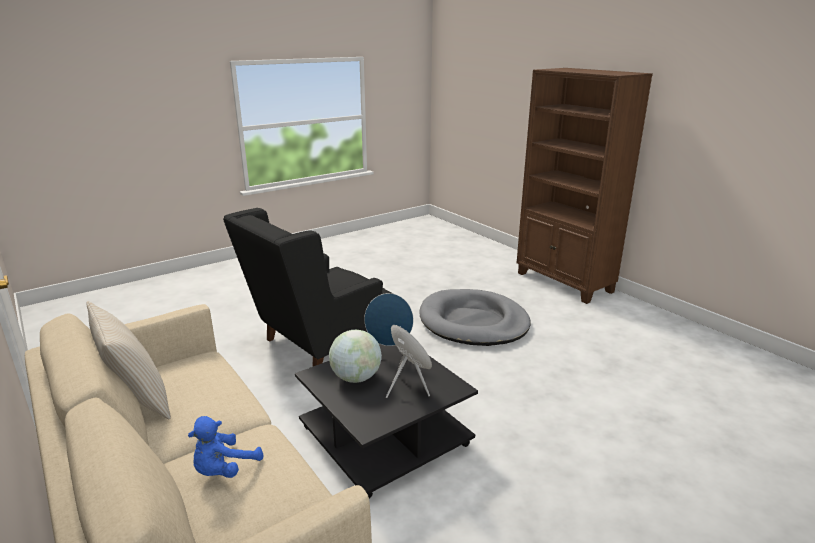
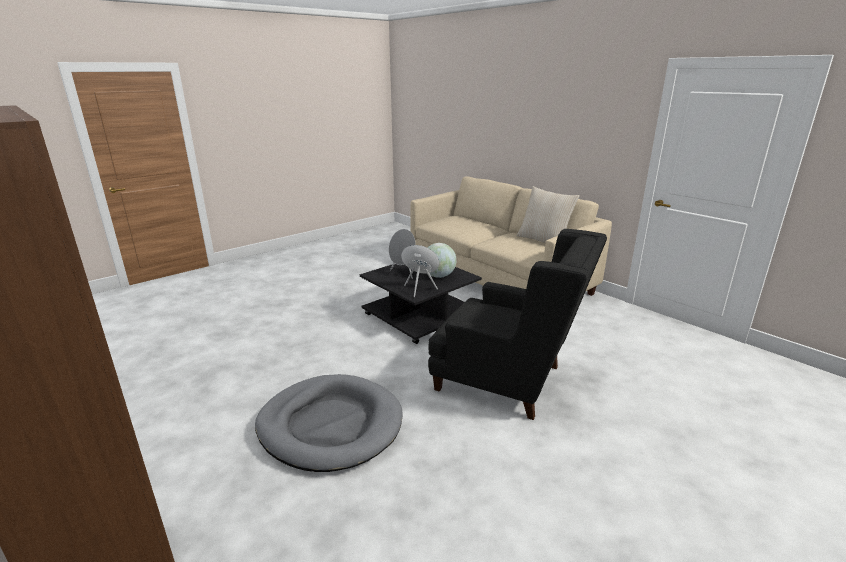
camera: 175 degrees right, 0 degrees up
blue plush toy [188,416,263,478] -> none
black armchair [223,208,393,366] -> black armchair turned 75 degrees clockwise [428,229,607,420]

